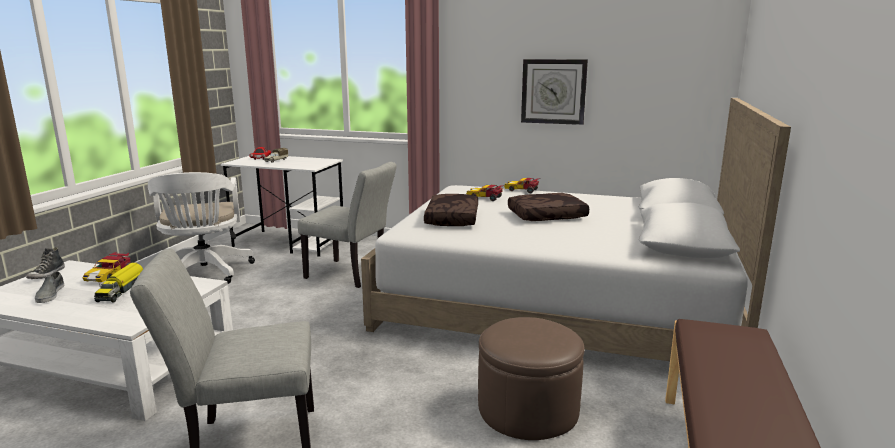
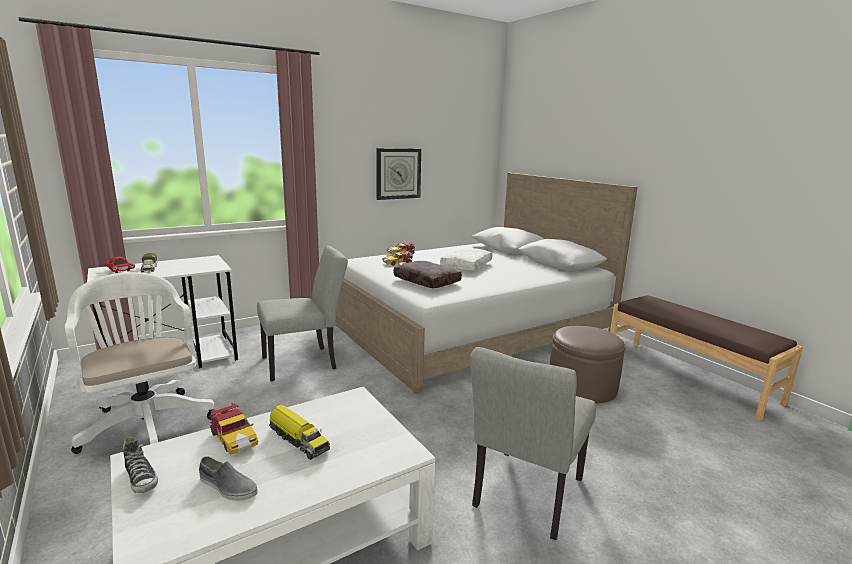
camera: 50 degrees left, 0 degrees up
white office chair [148,172,255,284] -> white office chair turned 150 degrees counterclockwise [65,272,215,454]
brown pillow [508,193,589,221] -> white pillow [440,248,492,271]

